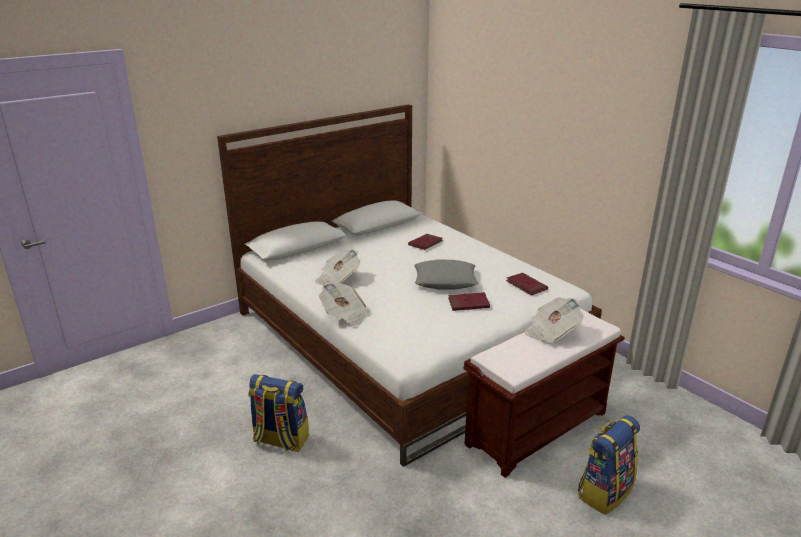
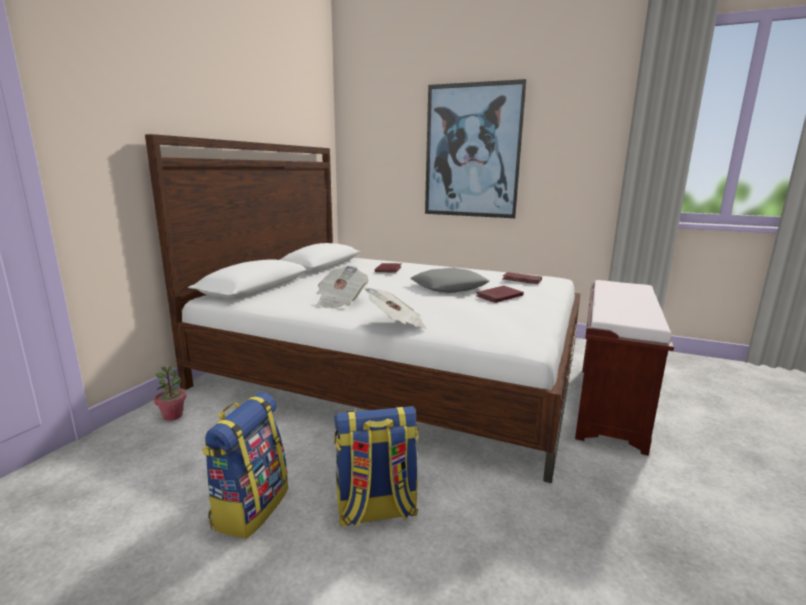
camera: 30 degrees left, 10 degrees down
newspaper [525,298,583,344] -> none
backpack [578,415,640,515] -> backpack moved to [202,392,288,539]
none -> potted plant [154,366,186,421]
none -> picture [425,79,527,218]

